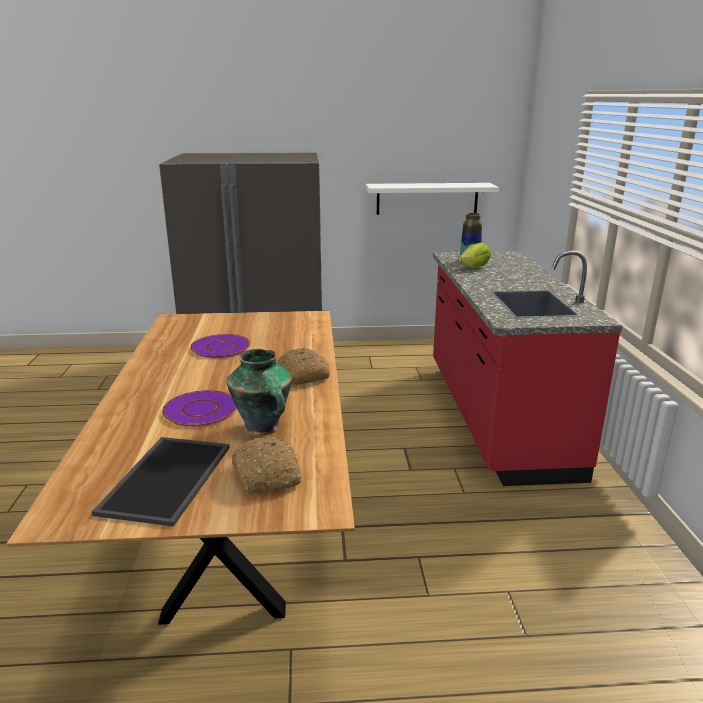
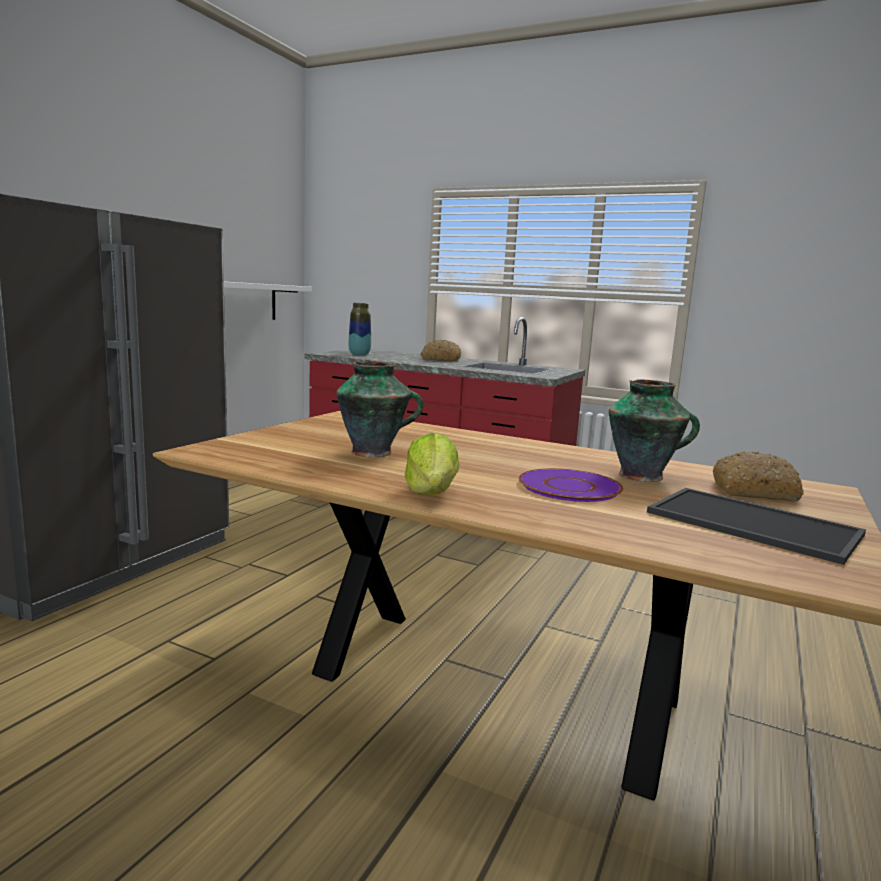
camera: 60 degrees left, 10 degrees down
purple plate [190,334,251,358] -> vase [336,361,423,457]
bread [277,348,330,385] -> bread moved to [421,340,461,361]
lettuce [458,243,491,268] -> lettuce moved to [405,433,459,495]

